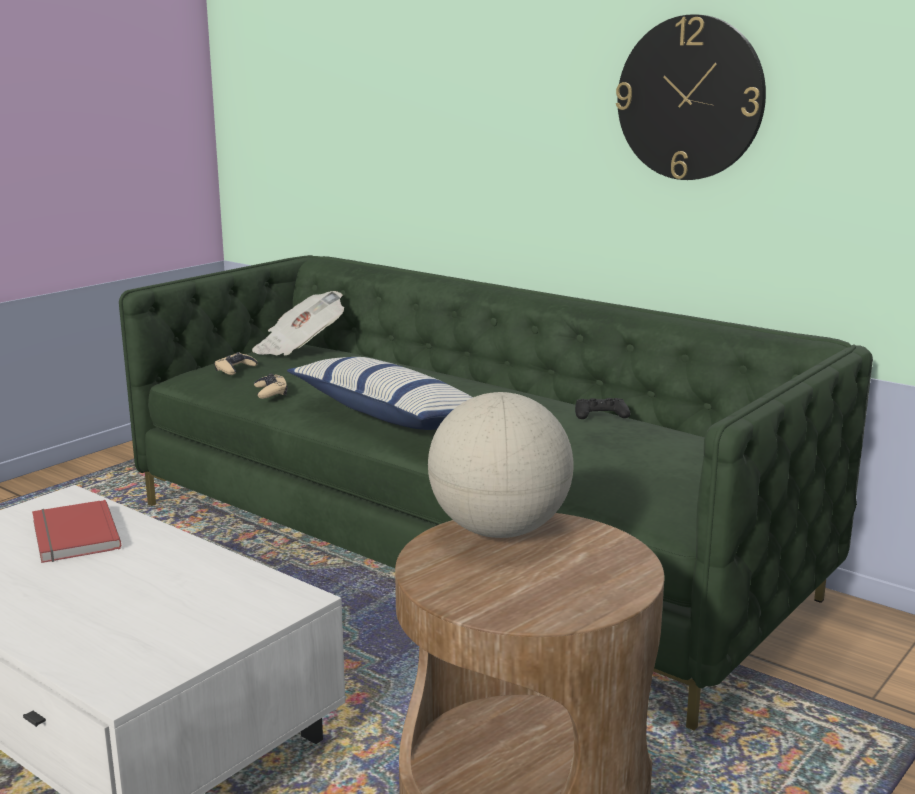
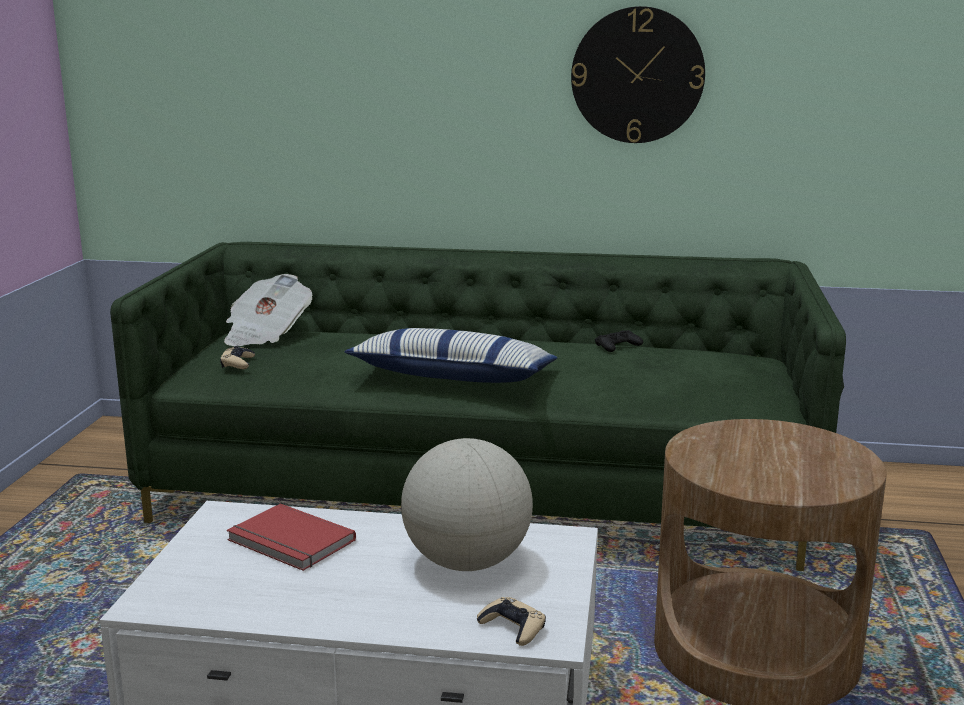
camera: 30 degrees left, 0 degrees up
beige game controller [254,374,287,399] -> beige game controller moved to [477,597,546,646]
globe [428,392,574,538] -> globe moved to [401,438,533,571]

